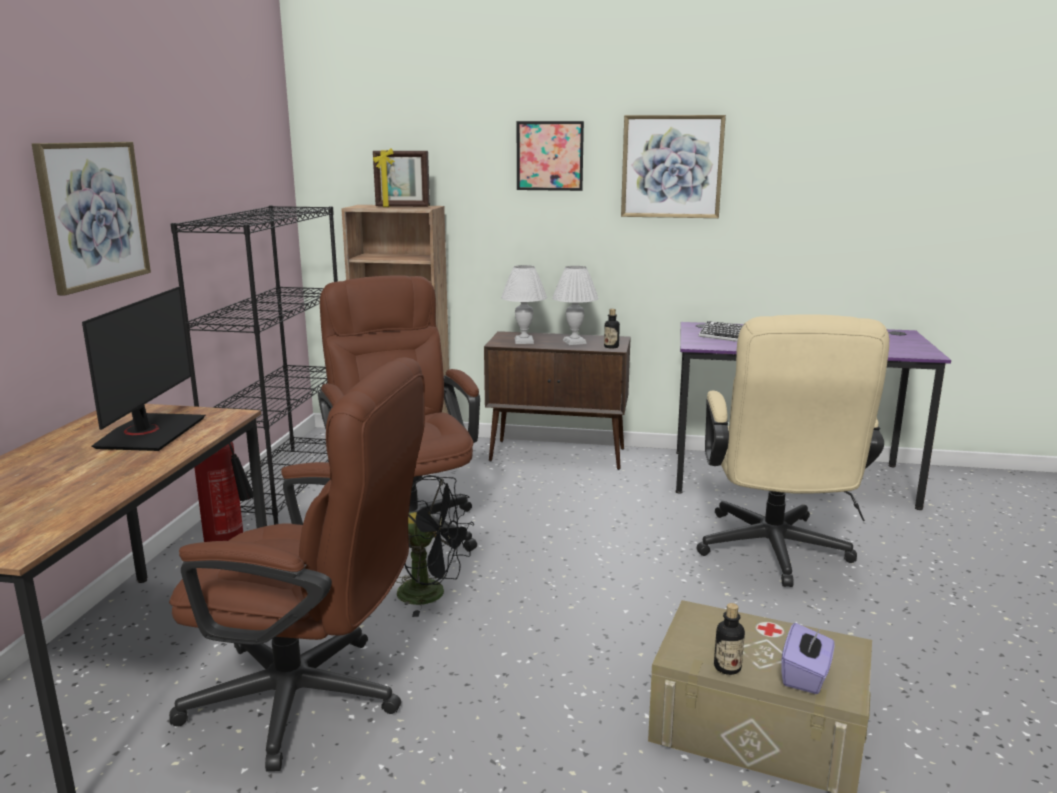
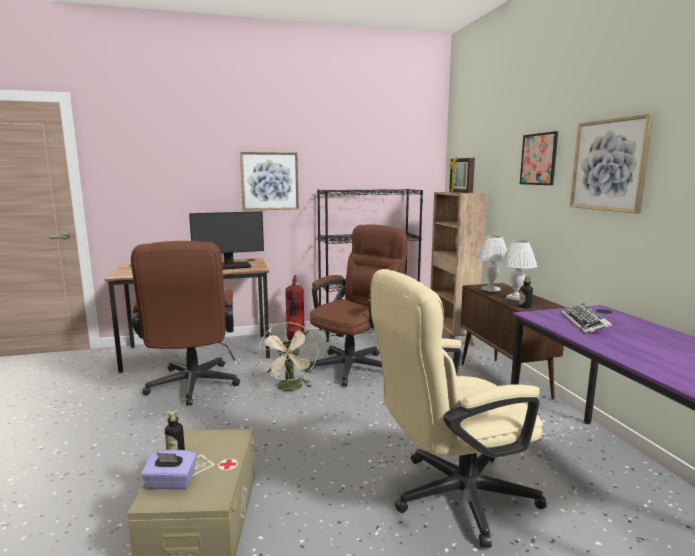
camera: 65 degrees right, 5 degrees down
black fan [396,475,474,617] -> beige fan [259,322,318,391]

